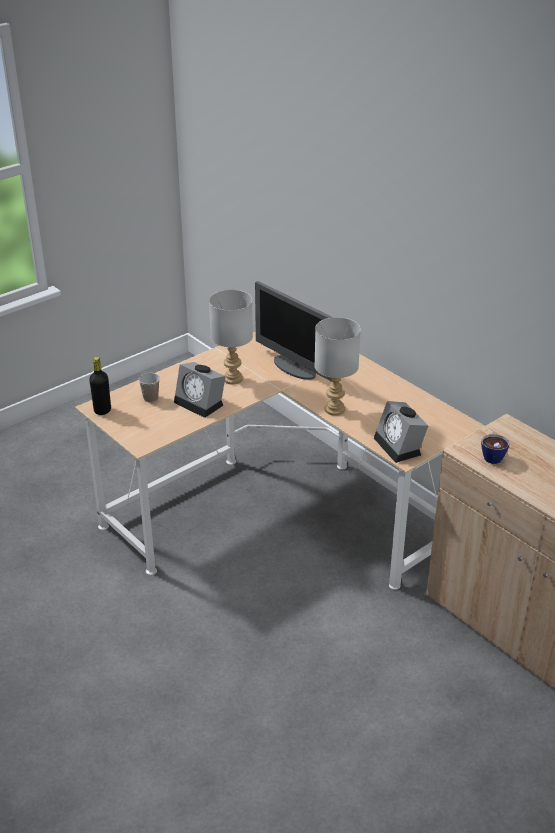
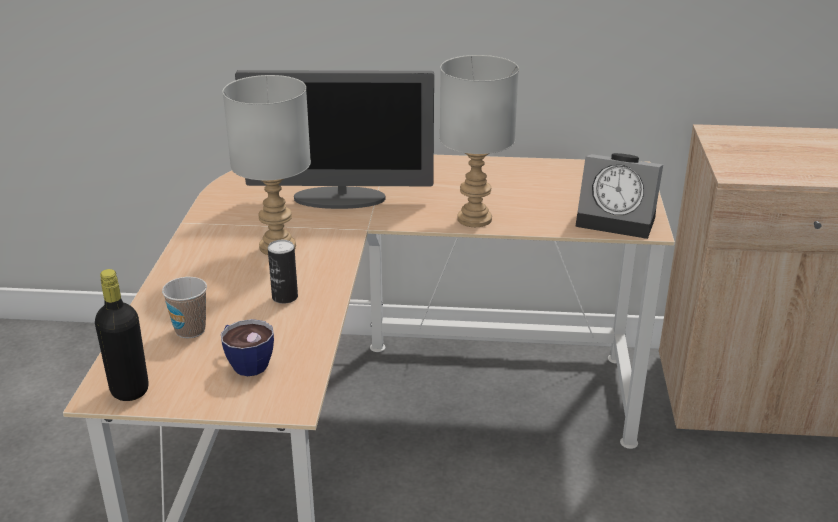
camera: 45 degrees left, 5 degrees down
alarm clock [174,362,226,418] -> can [268,240,298,304]
cup [481,434,509,464] -> cup moved to [221,319,274,376]

